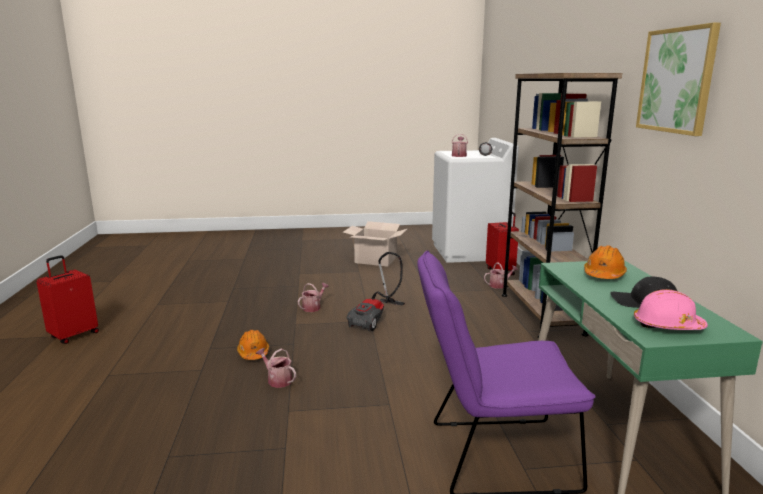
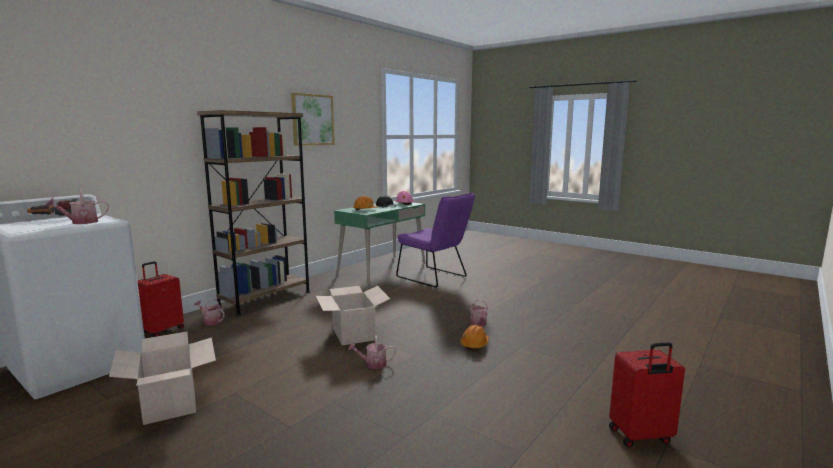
camera: 135 degrees left, 5 degrees down
vacuum cleaner [347,252,405,331] -> cardboard box [316,286,390,345]

